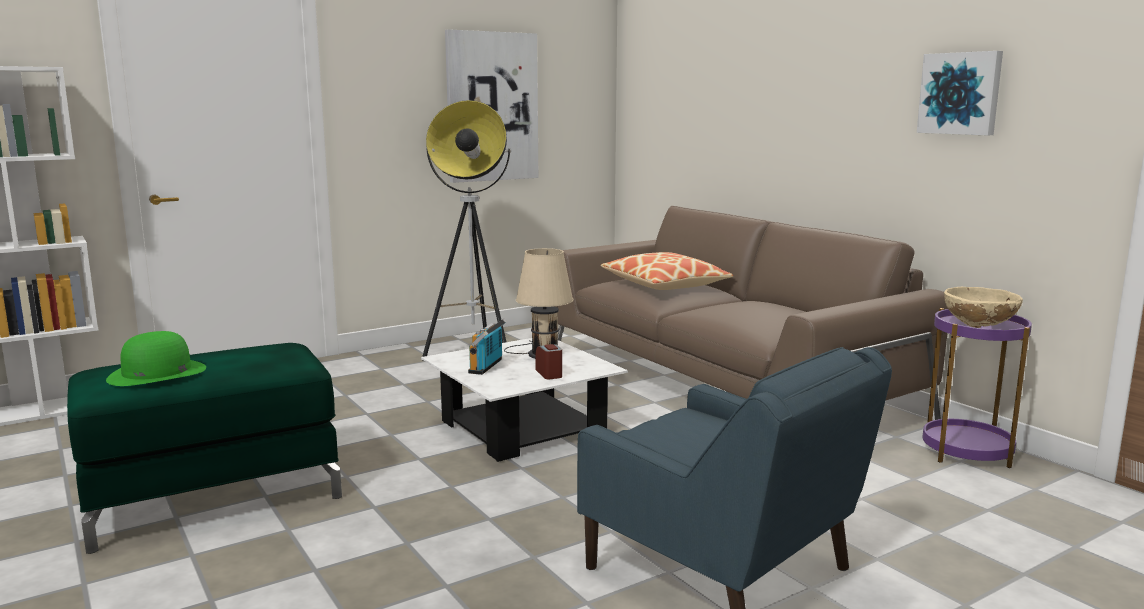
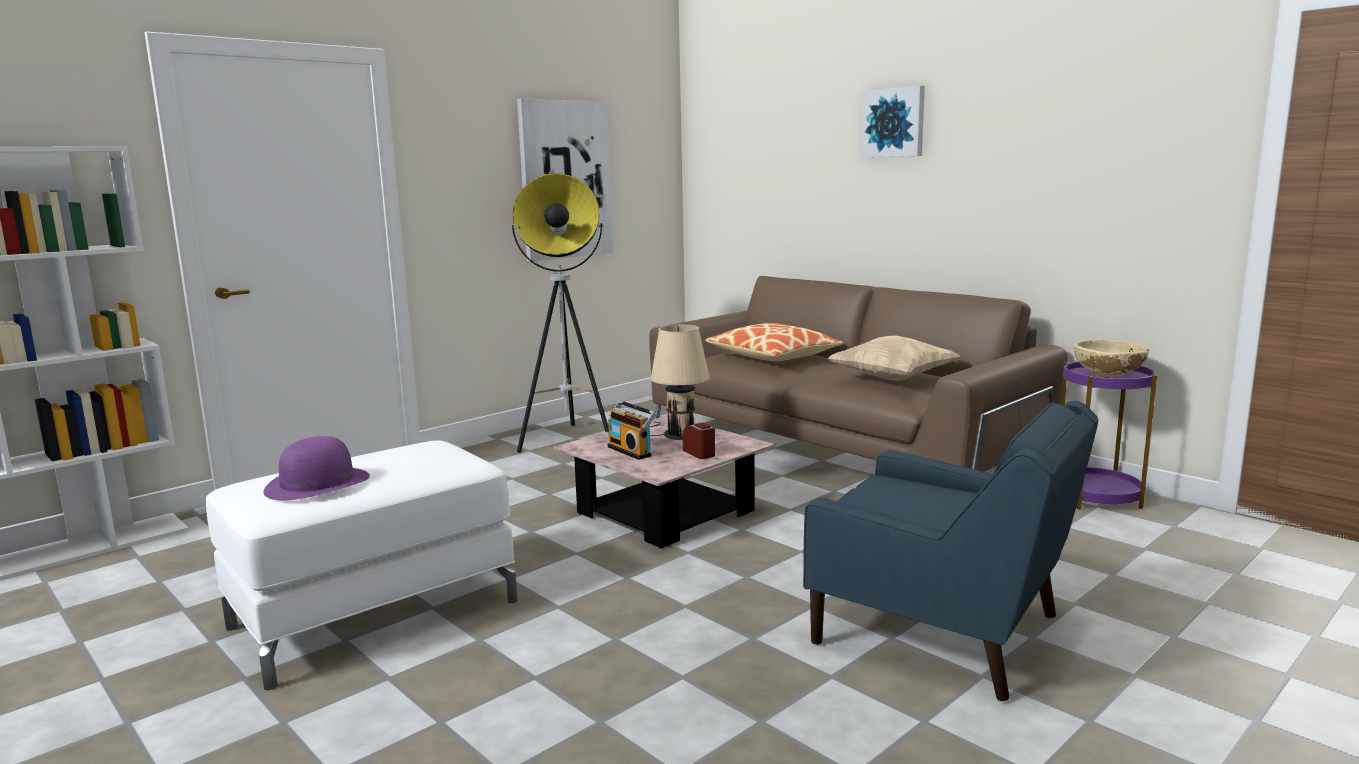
camera: 10 degrees left, 0 degrees up
green ottoman [67,343,342,554] -> white ottoman [206,440,517,690]
green hat [106,331,206,386] -> purple hat [263,436,370,501]
white coffee table [421,338,628,462] -> pink coffee table [553,415,775,549]
radio [468,319,507,375] -> radio turned 45 degrees counterclockwise [607,400,656,460]
picture [917,51,1003,135] -> picture moved to [862,86,925,157]
none -> beige pillow [828,336,960,381]

